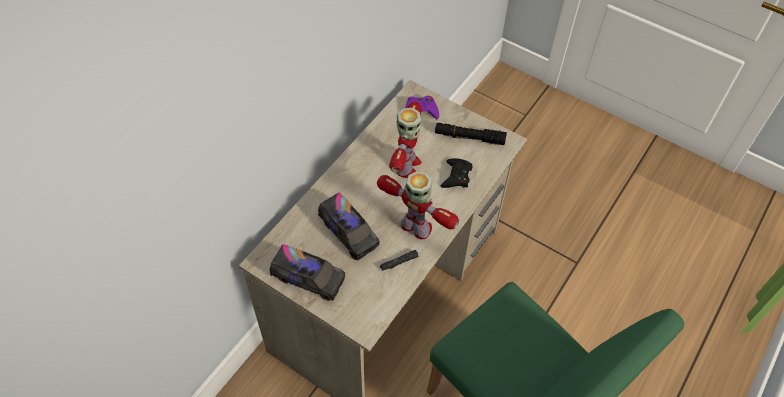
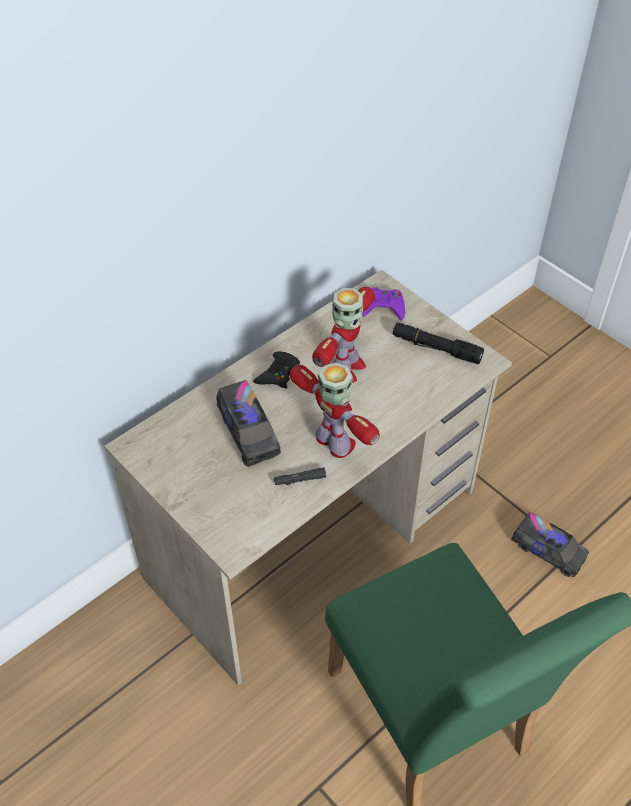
camera: 15 degrees right, 5 degrees down
toy truck [270,244,345,301] -> toy truck moved to [511,512,589,577]
black game controller [441,158,473,188] -> black game controller moved to [253,351,300,389]

